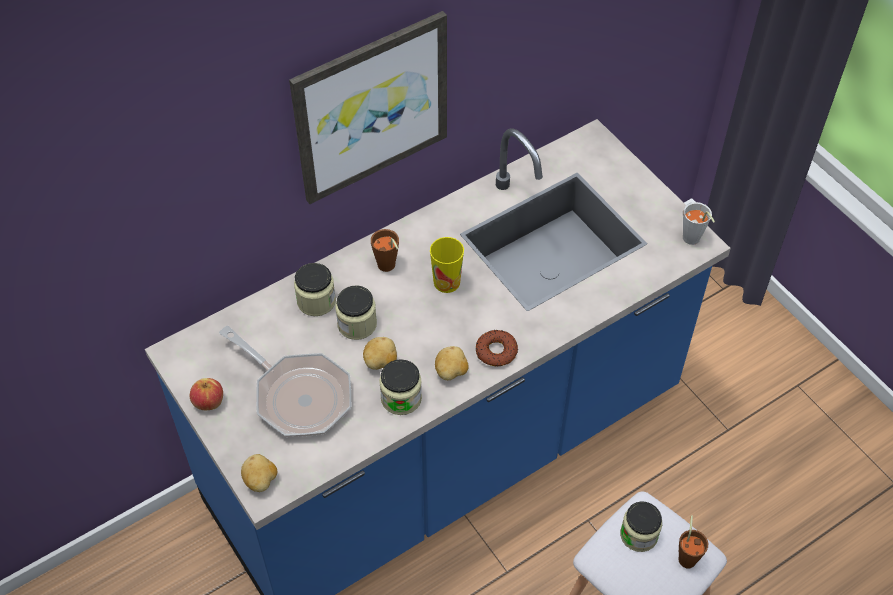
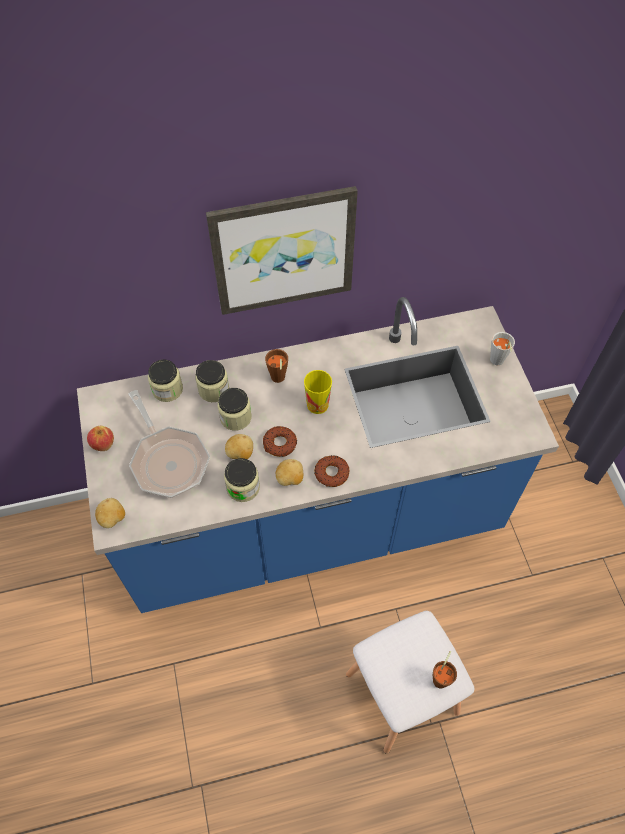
camera: 20 degrees right, 5 degrees up
jar [620,501,662,552] -> jar moved to [148,359,183,402]
grey cup [683,202,715,245] -> grey cup moved to [490,332,515,366]
none -> donut [263,426,297,457]

